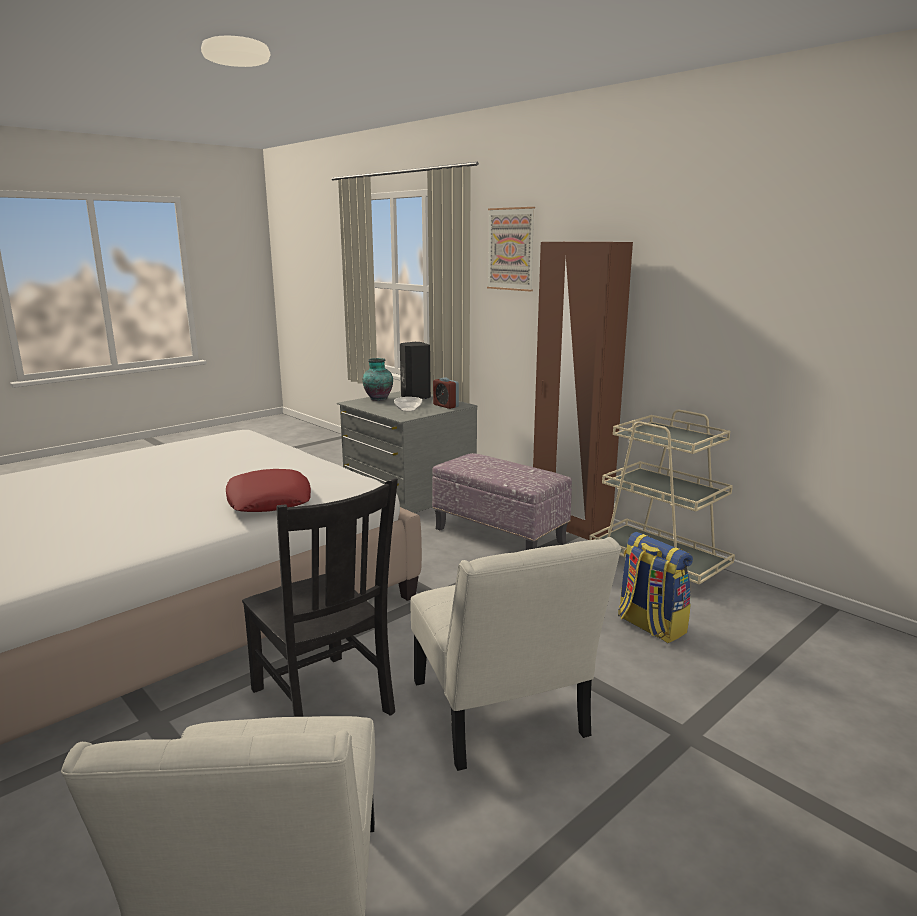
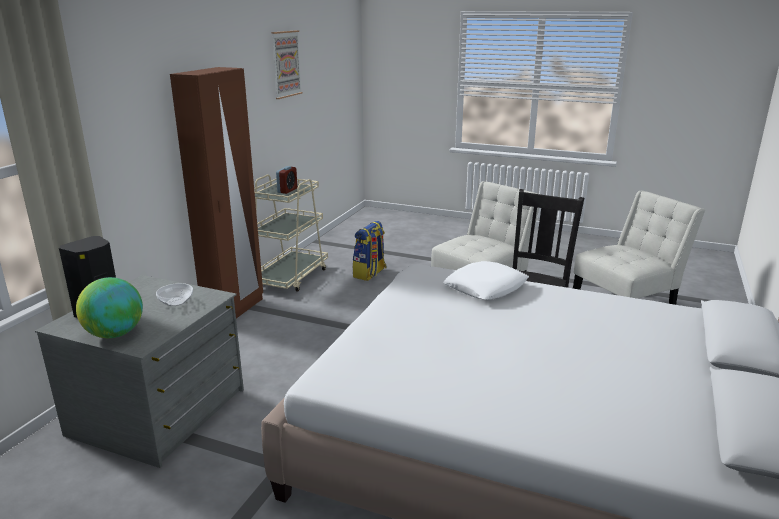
camera: 115 degrees left, 5 degrees up
red pillow [226,469,311,512] -> white pillow [443,261,529,300]
vase [362,358,393,401] -> globe [76,277,143,338]
ottoman [432,453,572,550] -> none
alarm clock [433,378,459,409] -> alarm clock moved to [276,166,297,194]
picture [487,207,535,291] -> picture moved to [271,30,303,99]

